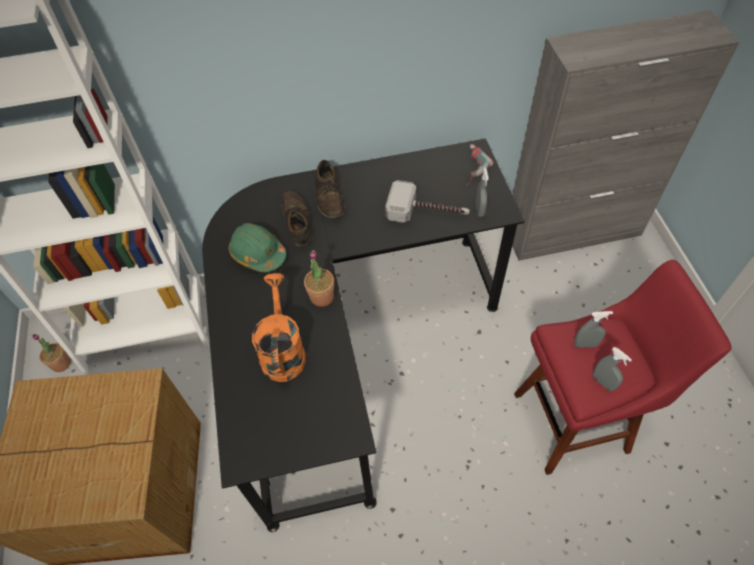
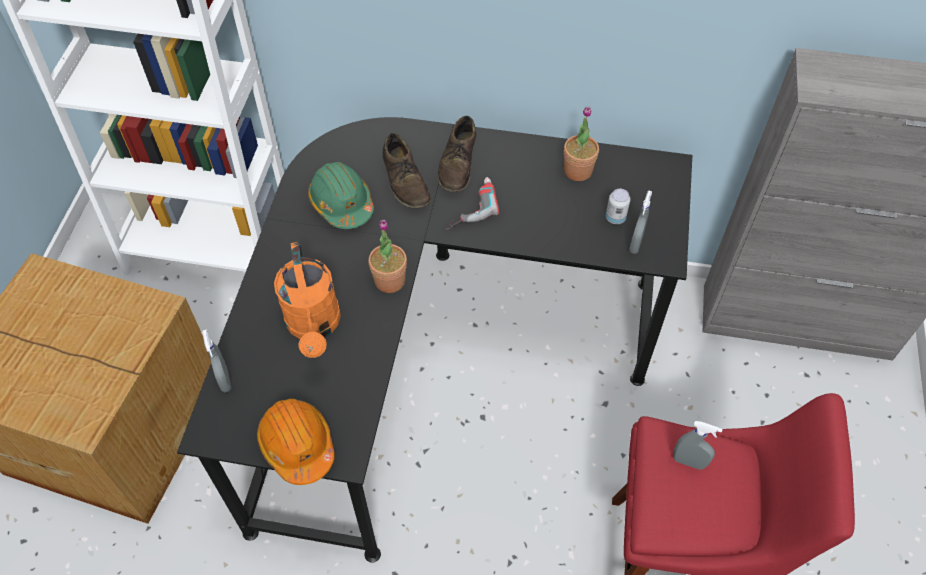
camera: 20 degrees right, 0 degrees up
potted plant [32,334,71,372] -> potted plant moved to [564,106,599,181]
orange watering can [252,273,306,382] -> orange watering can turned 150 degrees clockwise [274,242,341,358]
brown shoe [282,191,312,247] -> brown shoe turned 150 degrees clockwise [382,133,431,209]
hammer [385,180,470,223] -> none
power drill [466,144,493,185] -> power drill moved to [446,177,499,230]
grey spray bottle [593,347,632,391] -> grey spray bottle moved to [202,330,231,392]
none -> orange hard hat [257,399,335,485]
none -> can [606,189,631,224]

